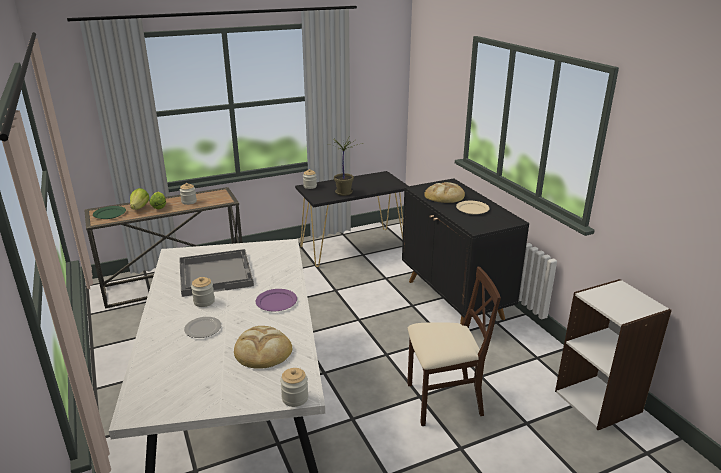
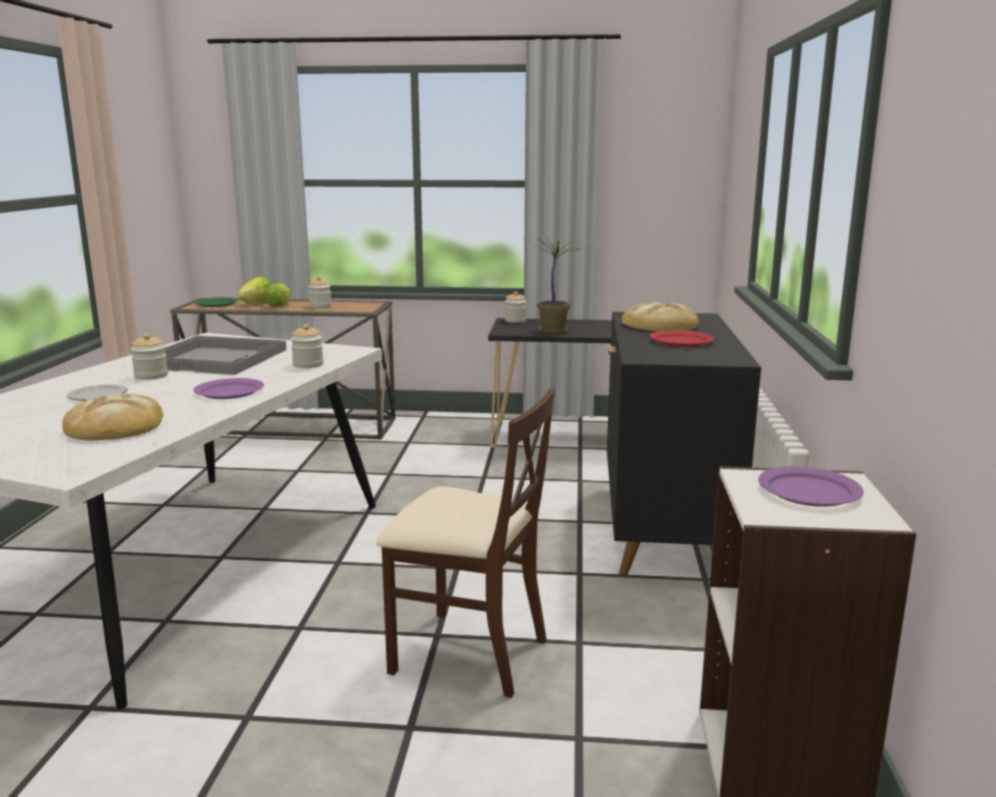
camera: 30 degrees right, 10 degrees down
jar [280,368,308,407] -> jar moved to [291,324,324,368]
beige plate [456,201,490,214] -> red plate [650,330,714,347]
none -> purple plate [758,466,864,507]

